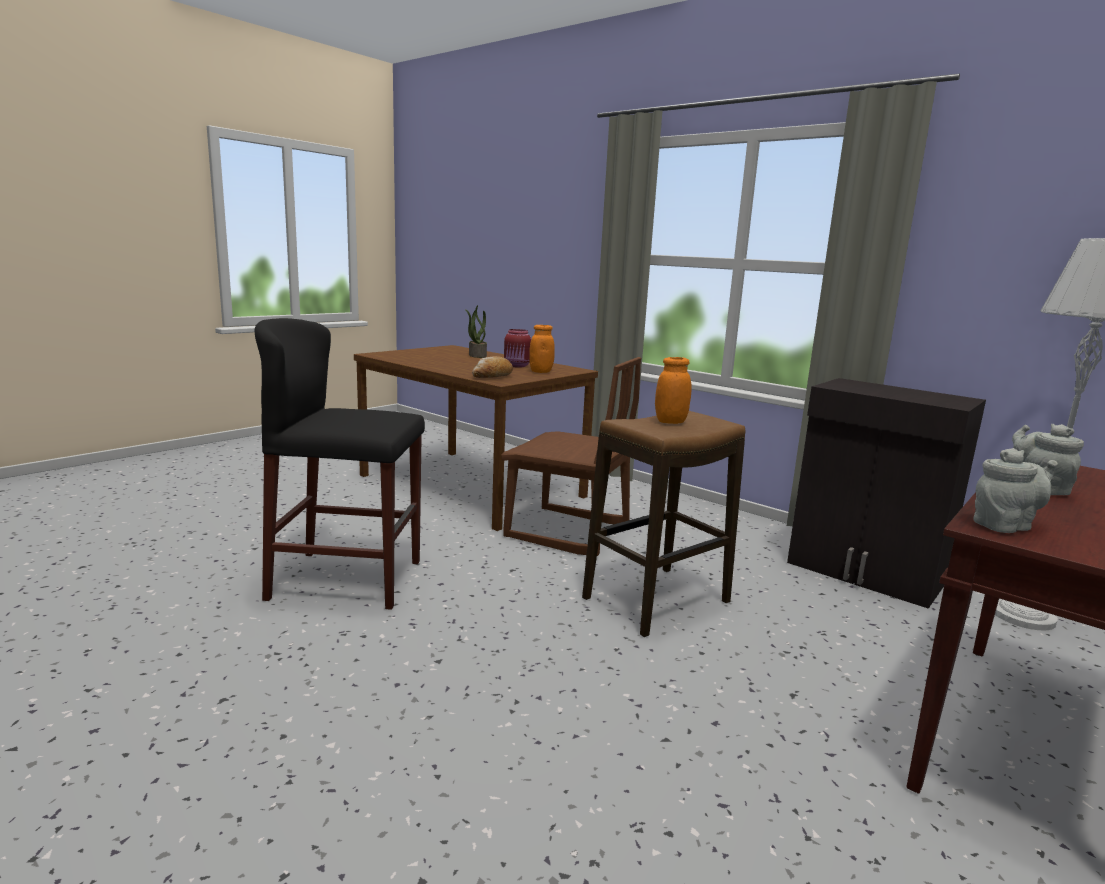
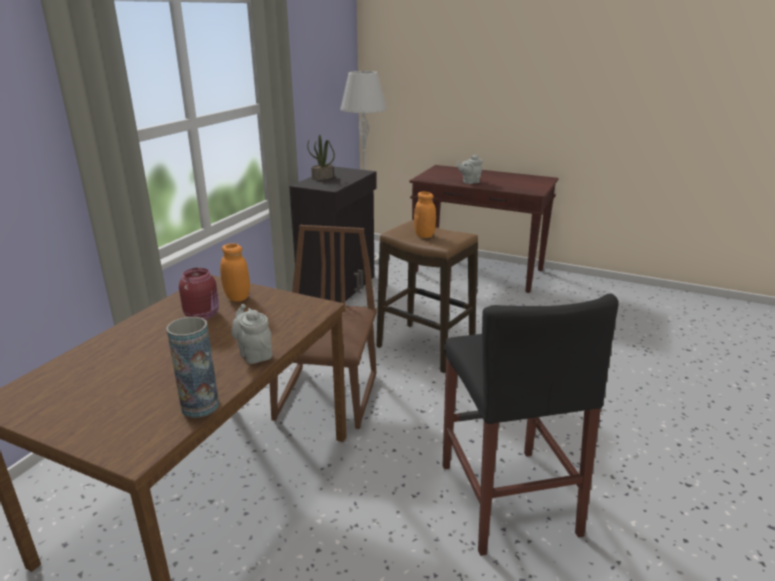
camera: 105 degrees left, 10 degrees up
potted plant [465,305,487,358] -> potted plant moved to [307,135,335,180]
bread [472,356,513,378] -> none
grey teapot [973,448,1058,533] -> grey teapot moved to [231,304,272,364]
none -> vase [166,317,219,418]

